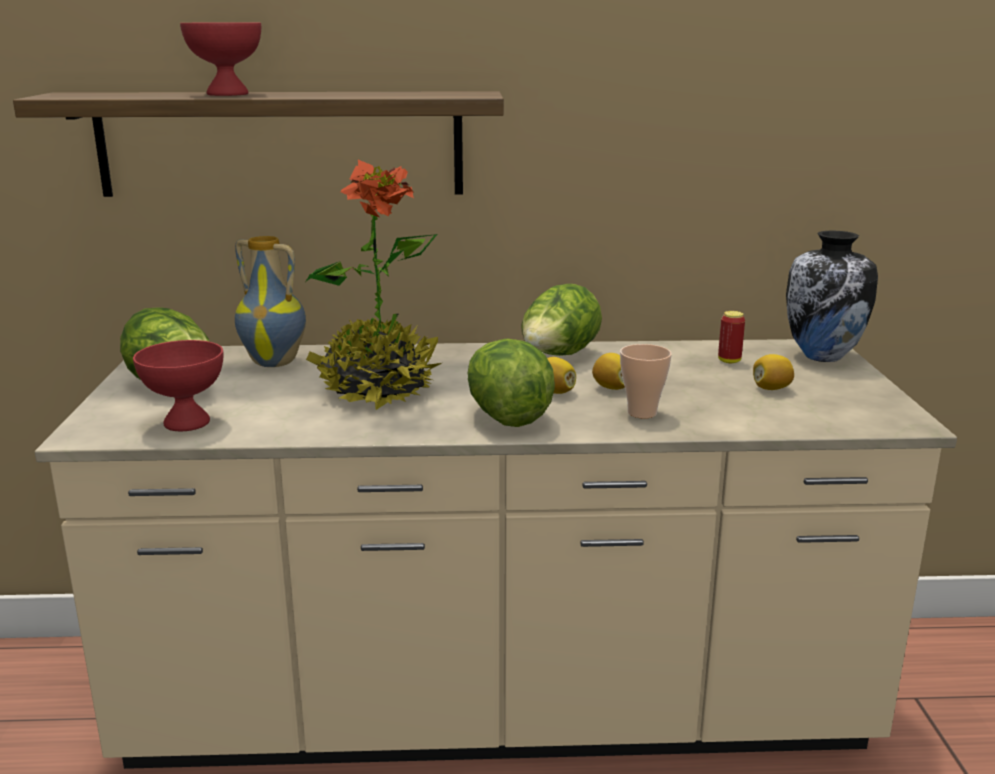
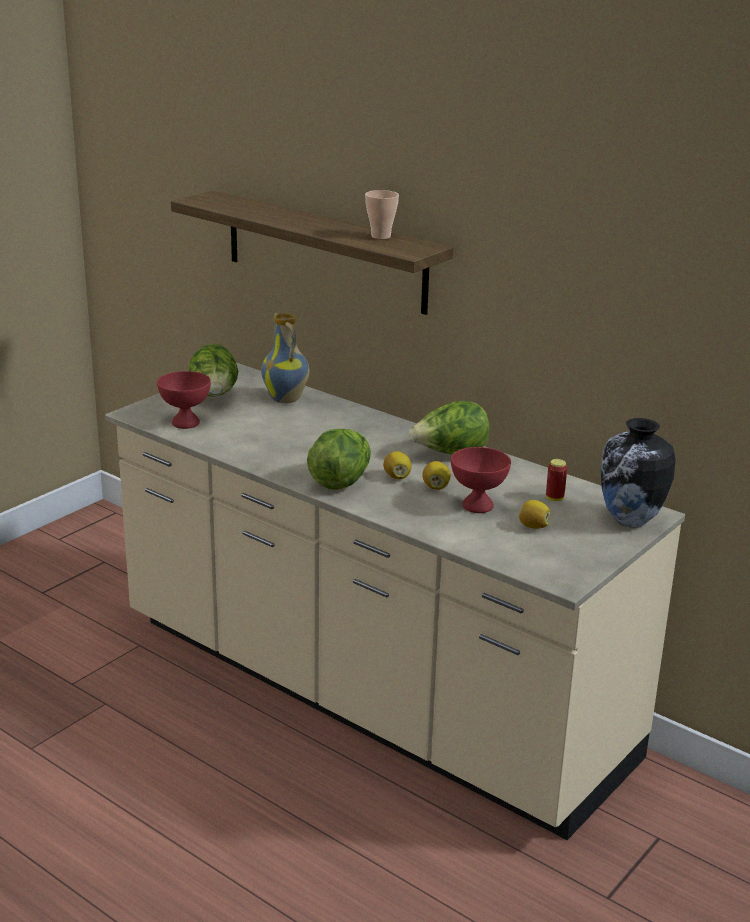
camera: 40 degrees right, 5 degrees up
red bowl [180,23,261,96] -> red bowl moved to [451,447,511,513]
potted plant [306,160,442,410] -> none
cup [620,344,672,419] -> cup moved to [365,190,399,239]

